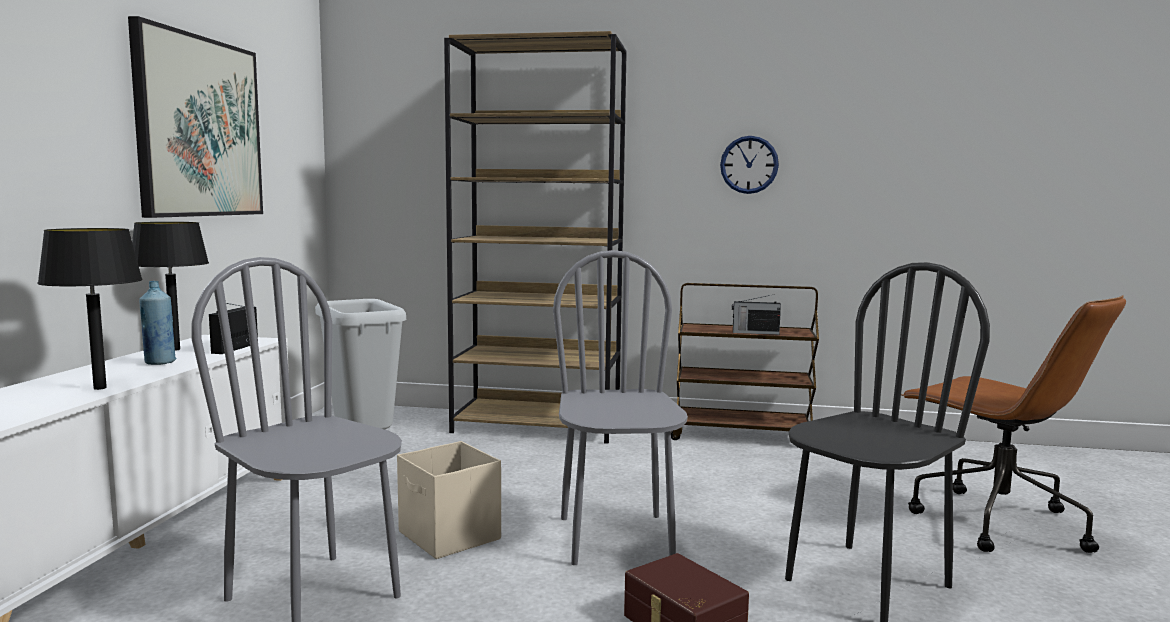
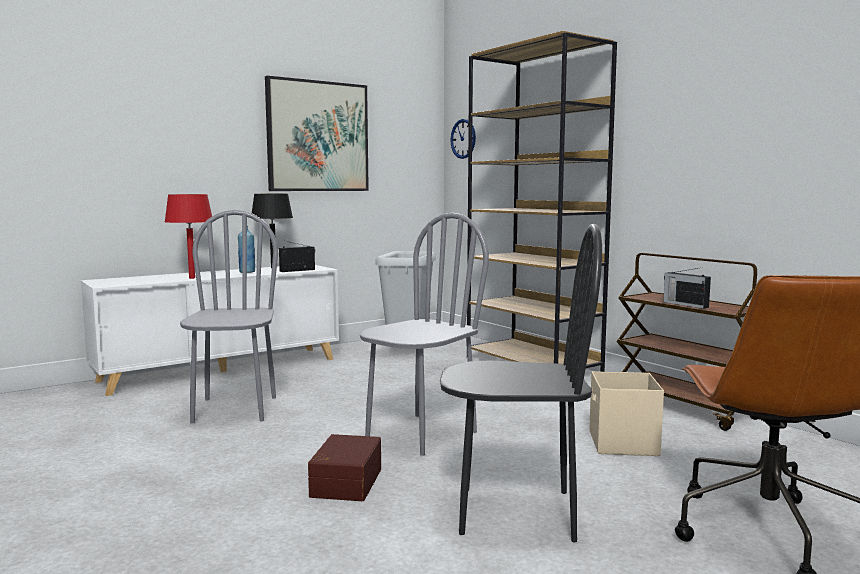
camera: 45 degrees right, 0 degrees up
black table lamp [37,228,143,390] -> red table lamp [165,194,212,279]
beige storage box [397,441,501,559] -> beige storage box moved to [589,371,664,456]
wall clock [720,136,779,194] -> wall clock moved to [450,119,476,159]

